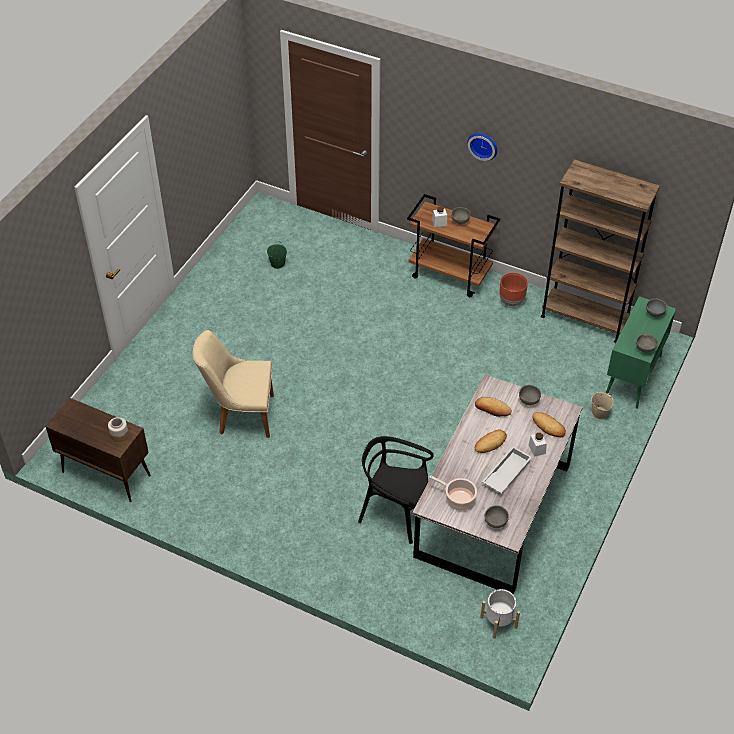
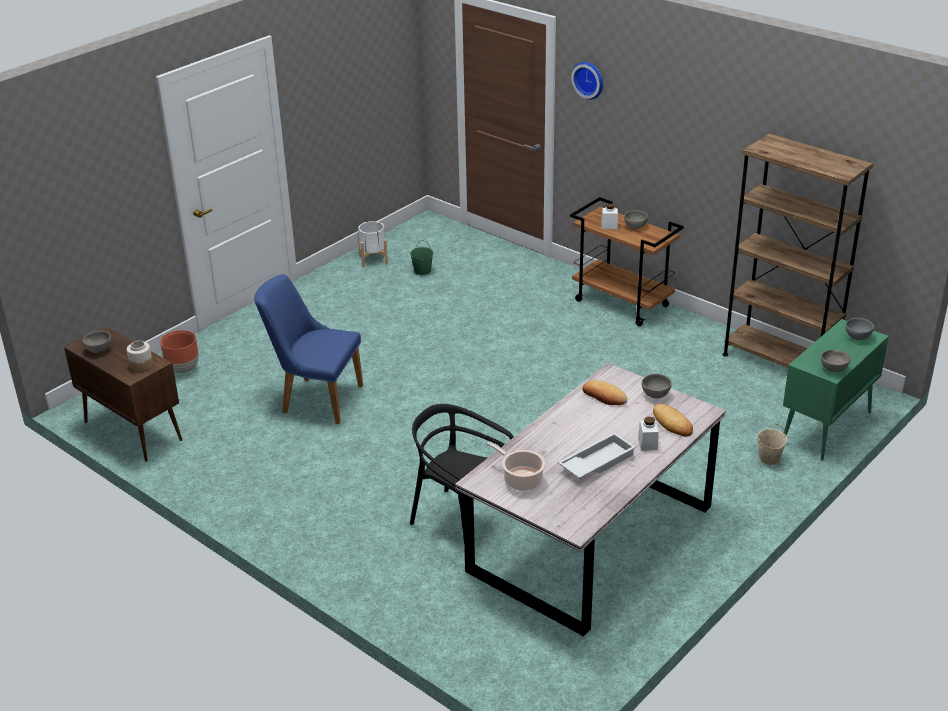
camera: 15 degrees right, 15 degrees down
beige chair [193,330,274,438] -> blue chair [254,274,363,424]
wall clock [467,133,497,161] -> wall clock moved to [571,62,603,100]
bread [475,430,507,453] -> none
white planter [480,589,520,639] -> white planter moved to [357,221,388,267]
grey bowl [485,505,509,528] -> grey bowl moved to [83,331,111,353]
brown planter [499,273,528,306] -> brown planter moved to [160,330,199,373]

